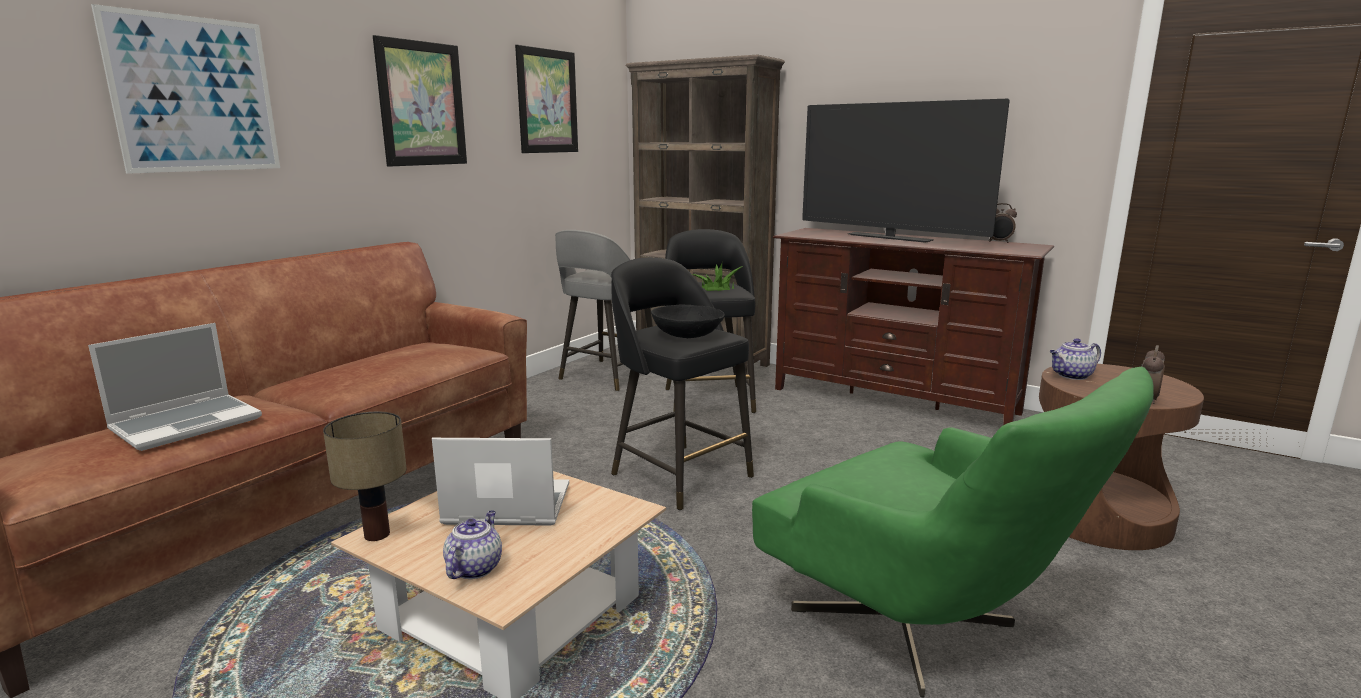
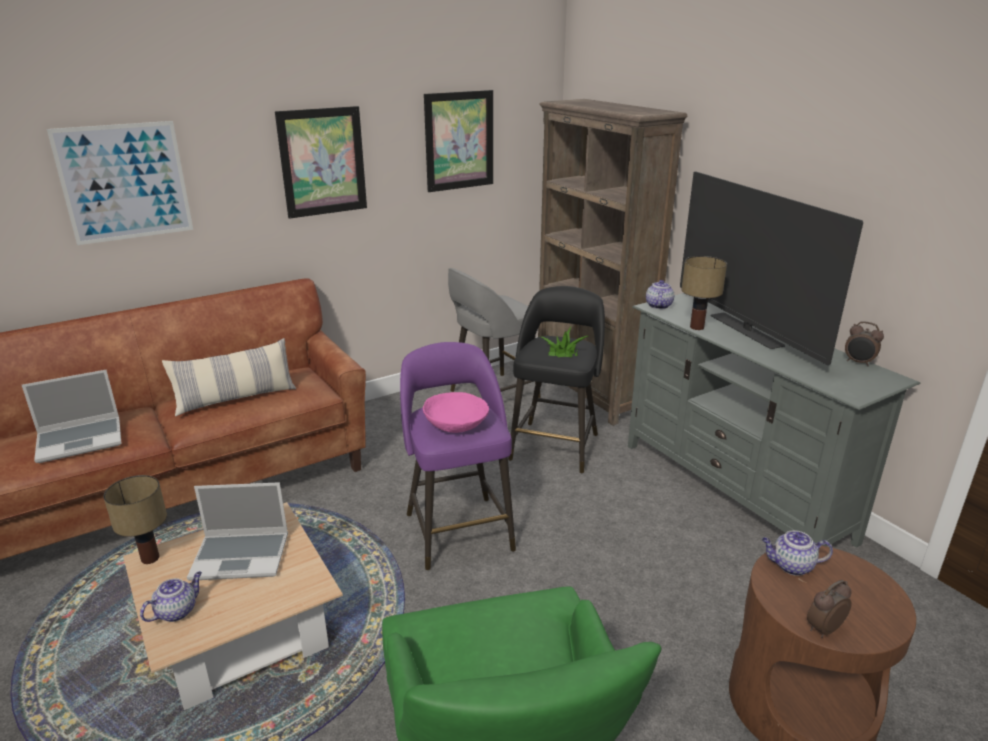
camera: 25 degrees right, 10 degrees up
laptop [432,438,569,526] -> laptop turned 150 degrees clockwise [187,482,288,581]
black stool [611,257,754,510] -> purple stool [400,342,516,570]
black bowl [651,304,725,338] -> pink bowl [423,392,489,433]
brown tv stand [773,228,1054,425] -> grey tv stand [628,293,920,548]
none -> pillow [162,338,296,416]
none -> teapot [646,280,674,309]
none -> table lamp [681,256,727,330]

